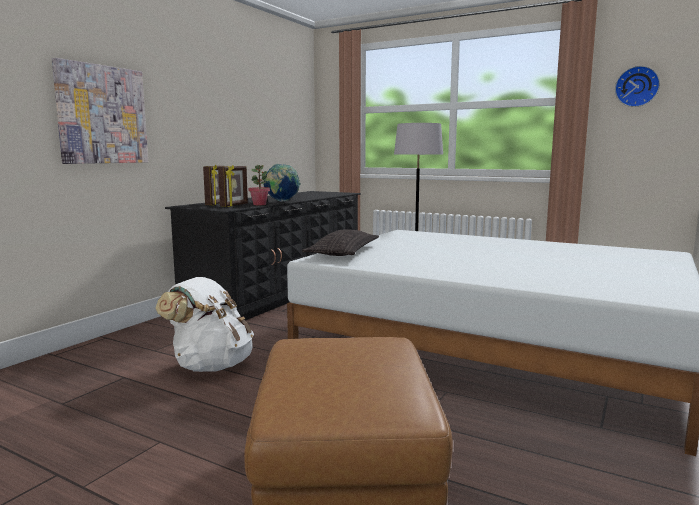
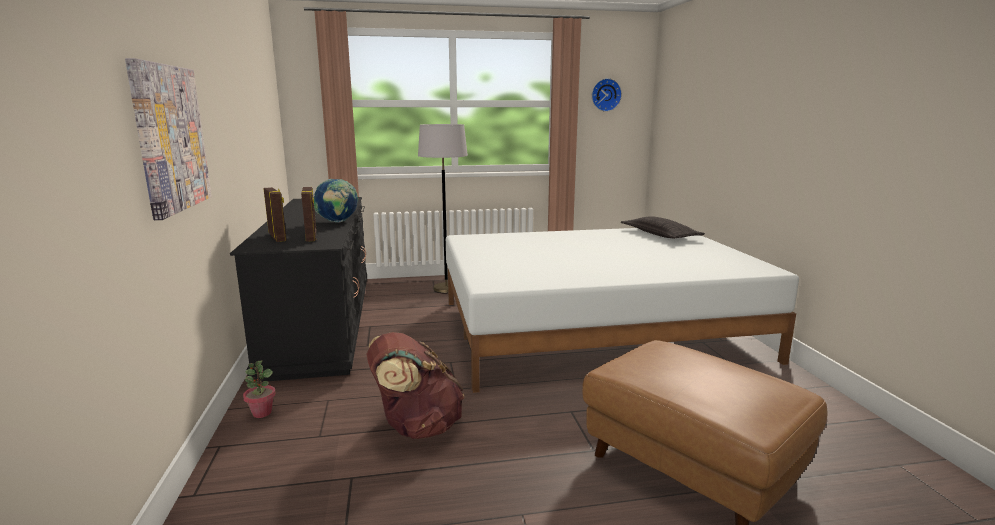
camera: 40 degrees left, 5 degrees up
white backpack [156,277,254,372] -> brown backpack [366,332,465,439]
potted plant [249,165,270,205] -> potted plant moved to [243,360,276,418]
pillow [302,230,379,256] -> pillow moved to [621,216,705,239]

